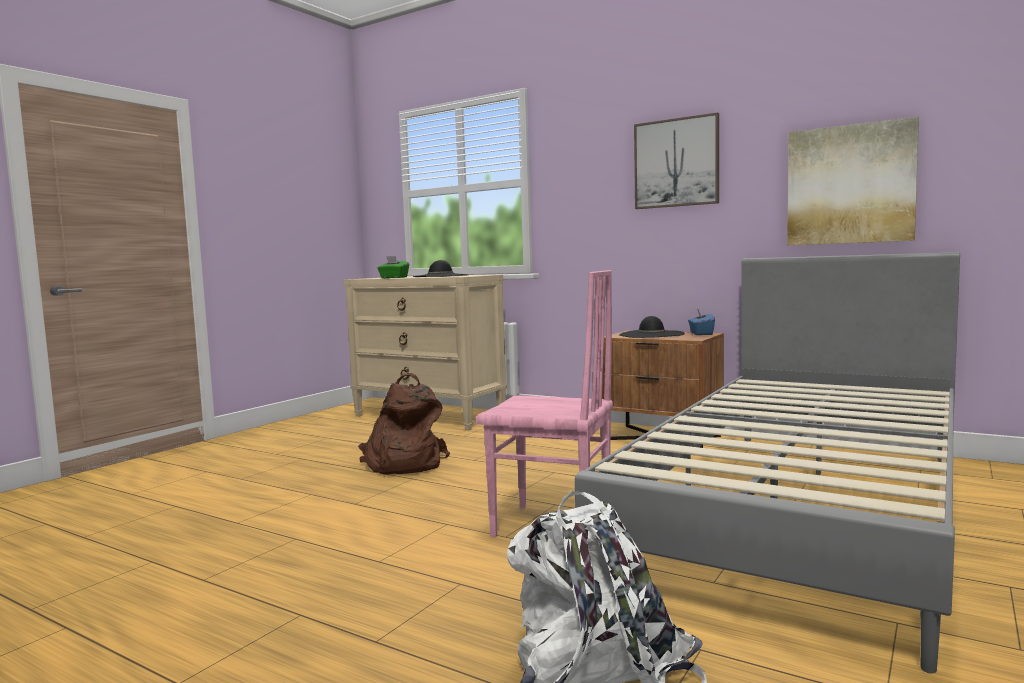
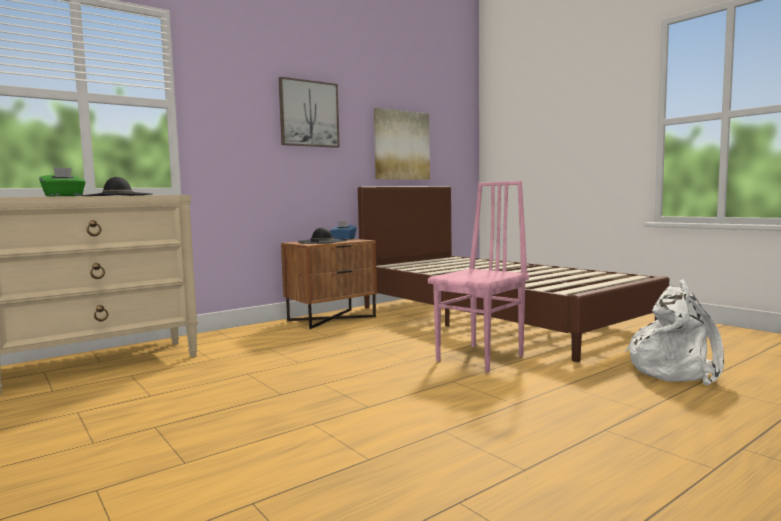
camera: 70 degrees left, 0 degrees up
brown backpack [358,373,450,474] -> none
grey bed [575,252,960,674] -> brown bed [358,186,669,362]

